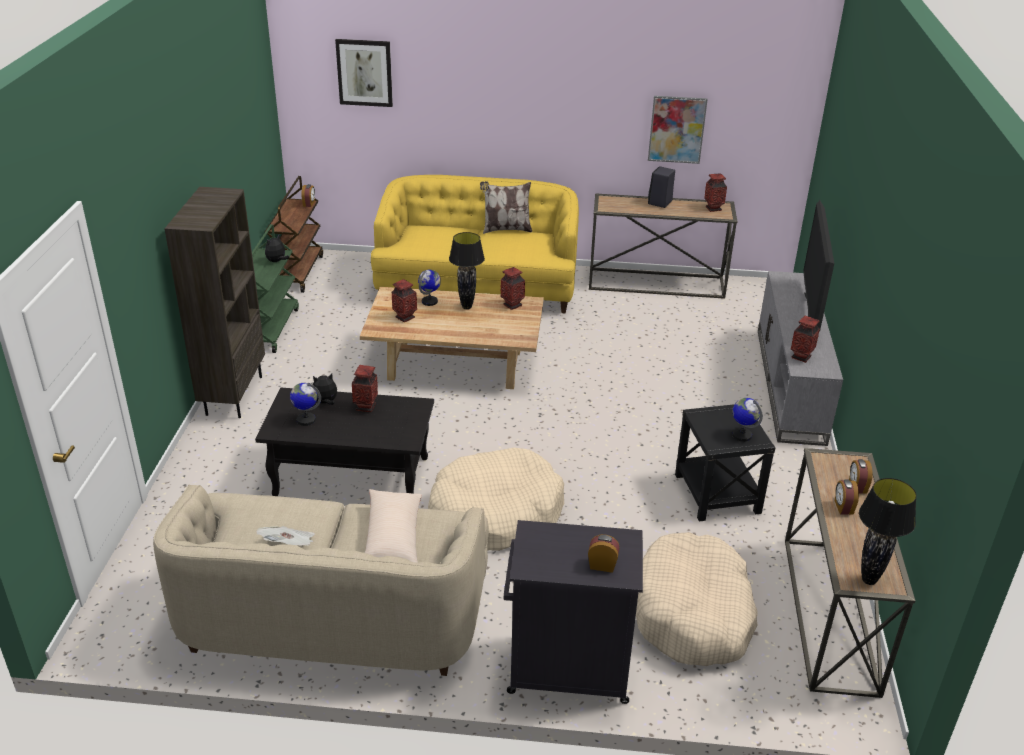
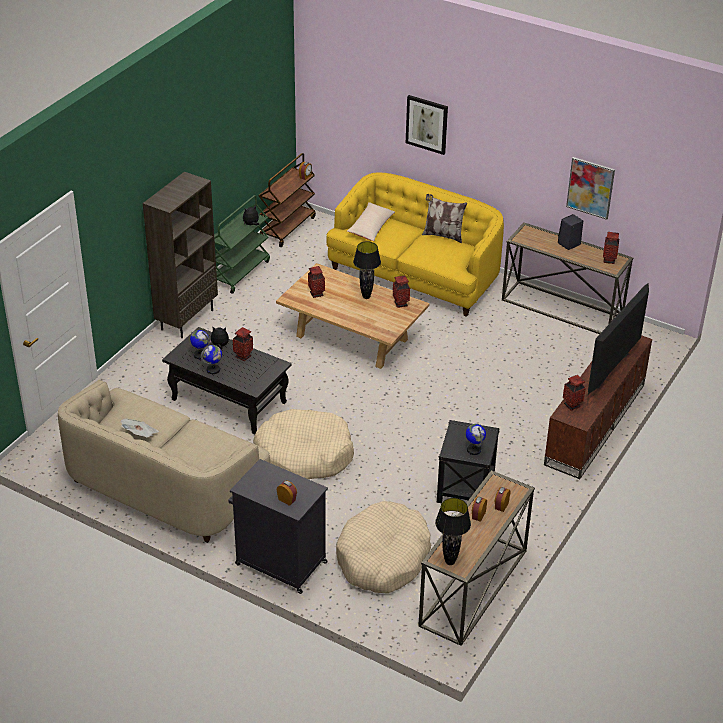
camera: 25 degrees right, 5 degrees up
picture [335,39,393,107] -> picture moved to [406,95,448,155]
beige pillow [364,489,422,563] -> beige pillow moved to [347,202,395,241]
globe [418,270,441,306] -> globe moved to [201,345,222,374]
grey tv stand [758,271,843,446] -> brown tv stand [544,335,652,479]

